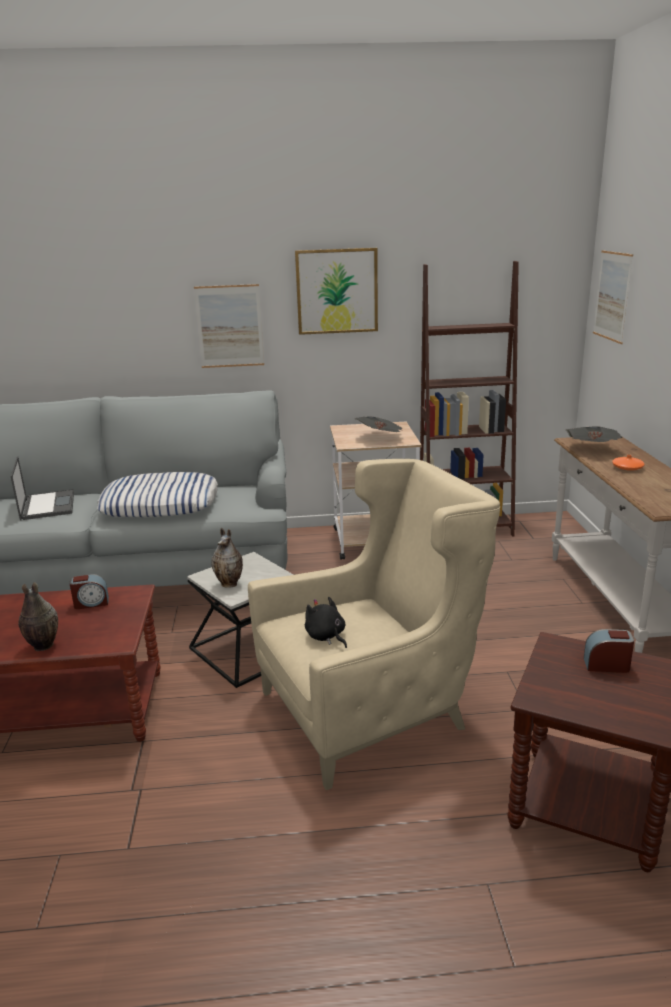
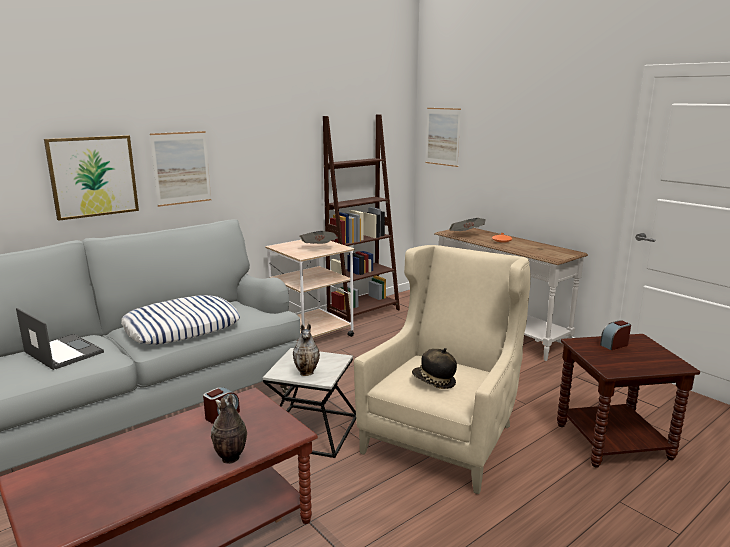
camera: 35 degrees left, 5 degrees down
picture [295,248,378,335] -> picture moved to [44,135,139,221]
black plush toy [305,597,347,648] -> hat [412,348,457,389]

